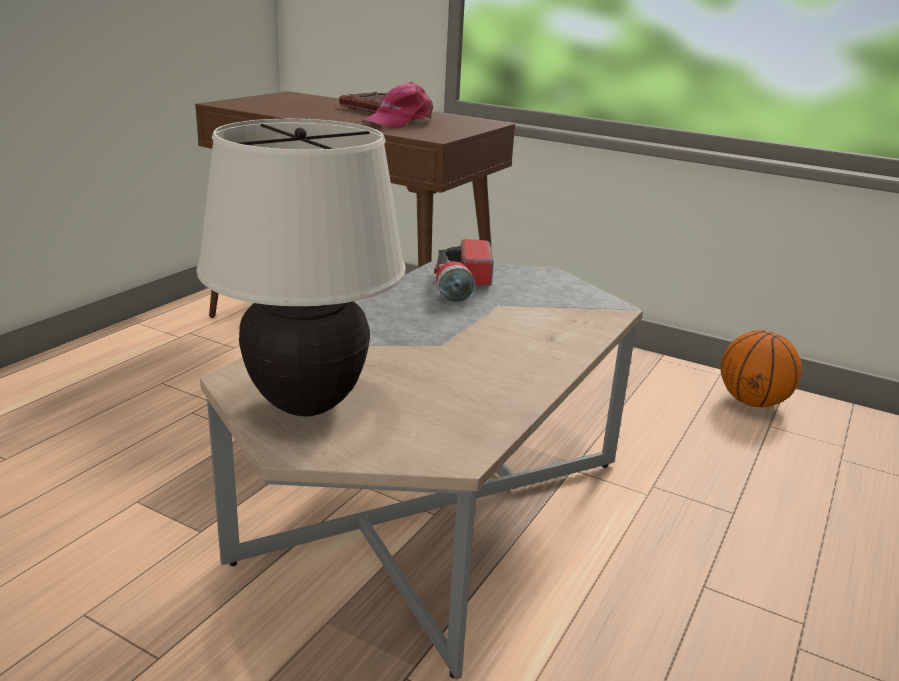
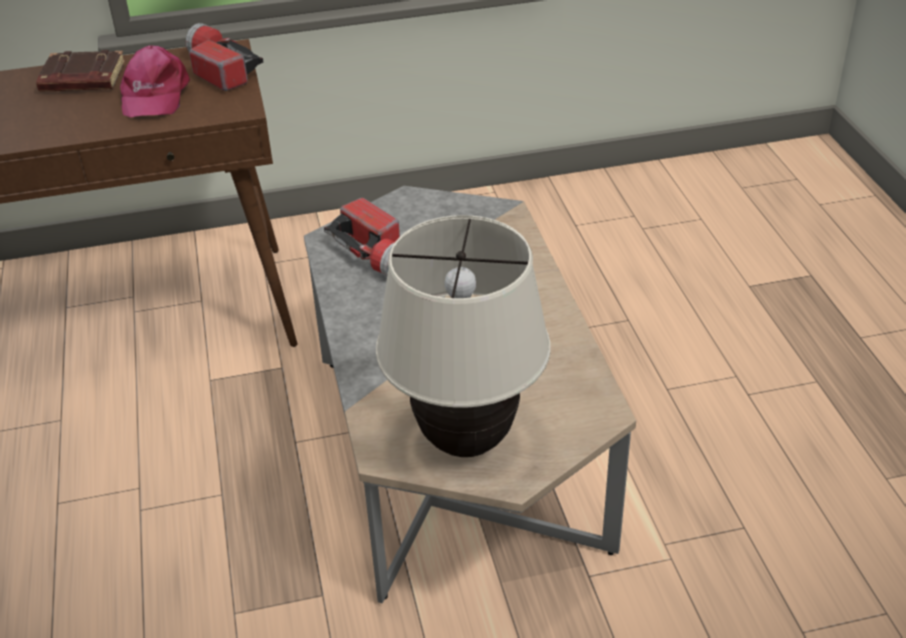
camera: 40 degrees left, 15 degrees up
basketball [721,330,802,407] -> none
none -> flashlight [186,23,264,91]

